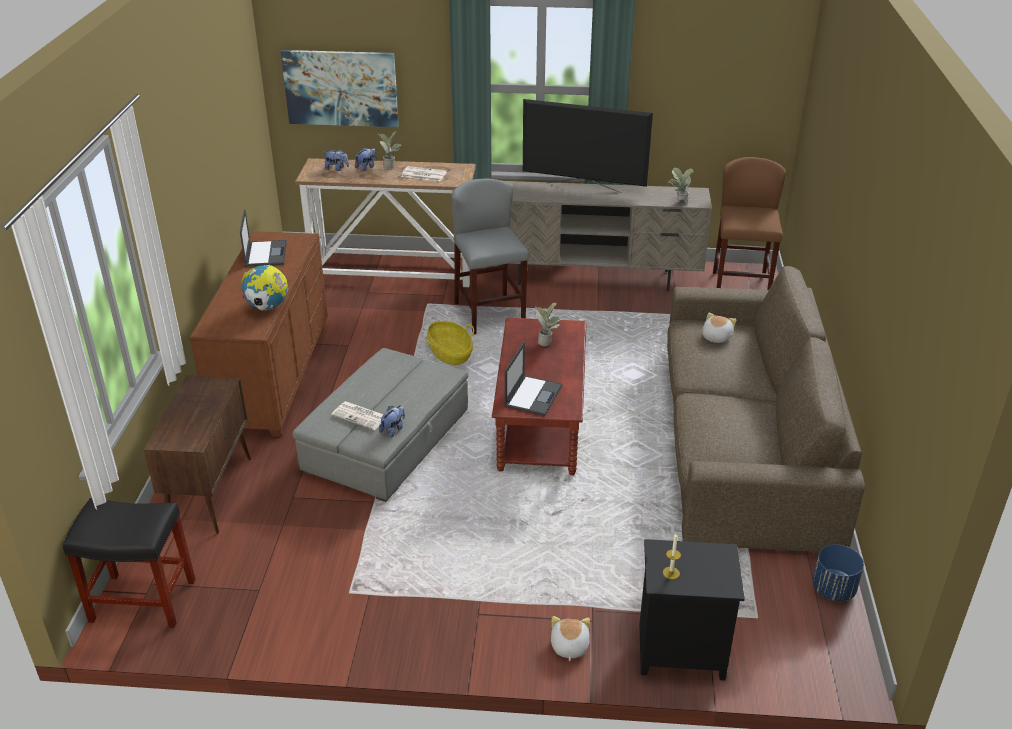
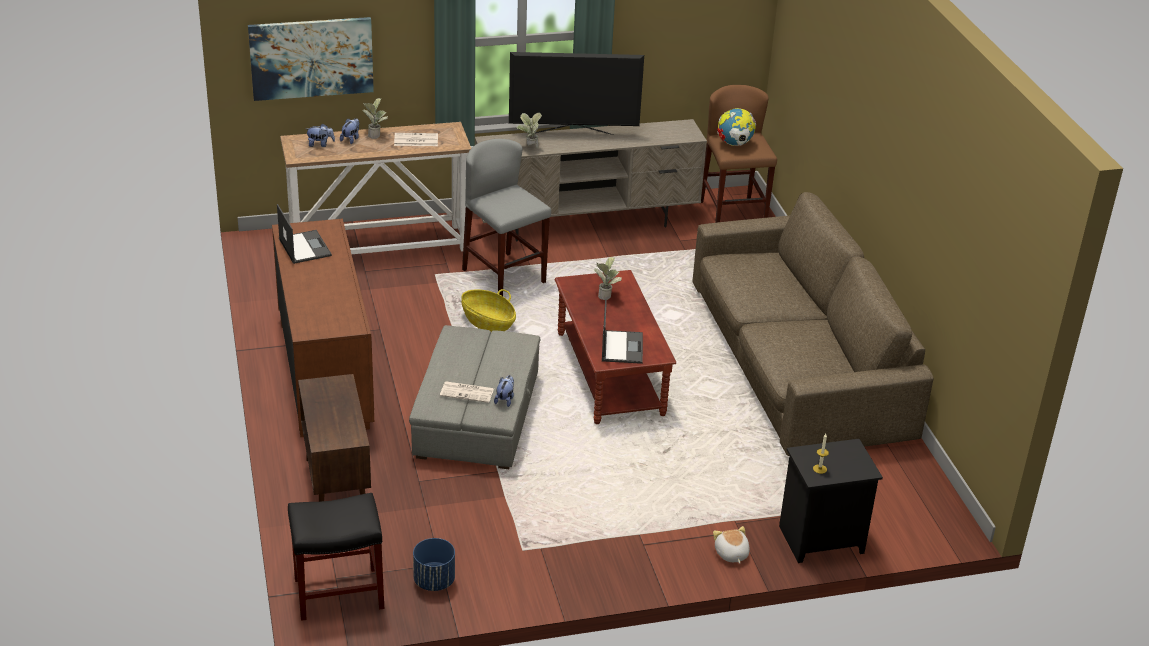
camera: 20 degrees left, 0 degrees up
globe [241,265,288,310] -> globe moved to [717,108,756,146]
potted plant [668,168,693,204] -> potted plant moved to [517,113,542,148]
plush toy [702,312,736,343] -> none
blue planter [812,544,864,601] -> blue planter moved to [413,538,455,591]

